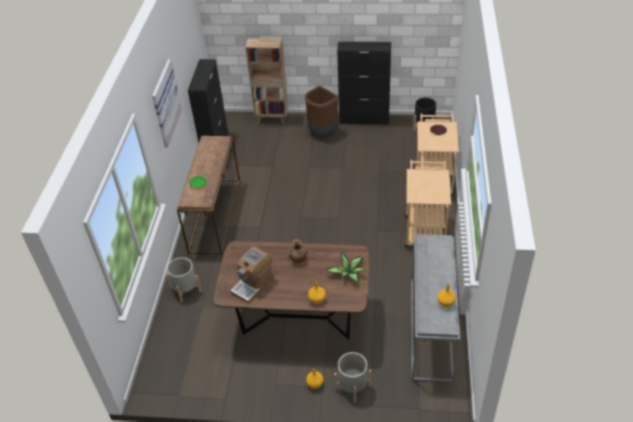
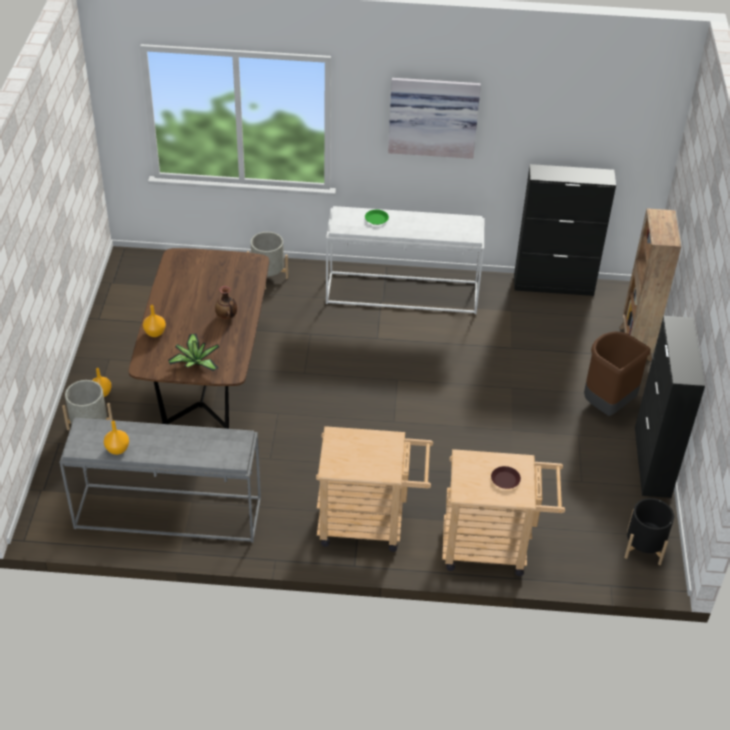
camera: 85 degrees right, 0 degrees up
brown console table [177,136,240,255] -> white console table [326,206,484,314]
coffee machine [230,247,274,304] -> none

